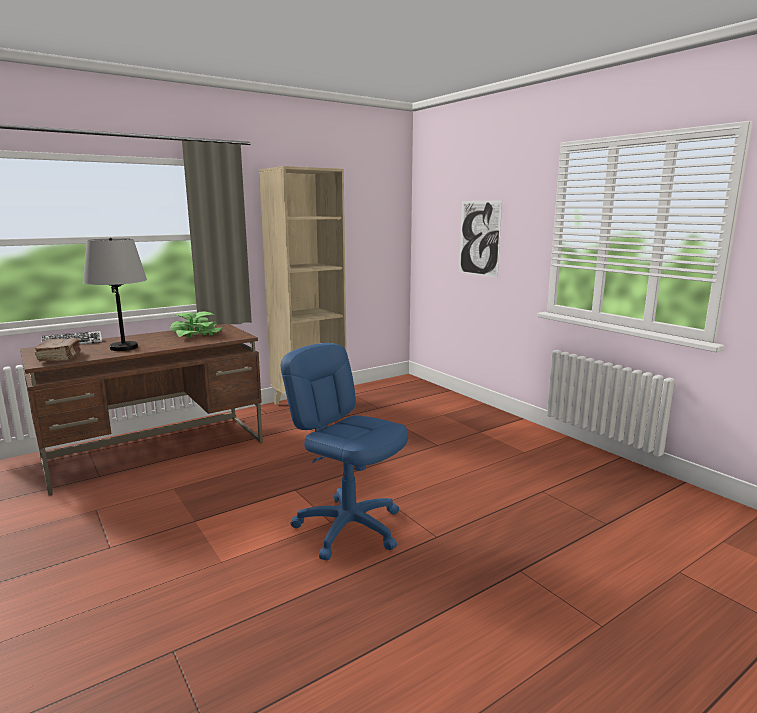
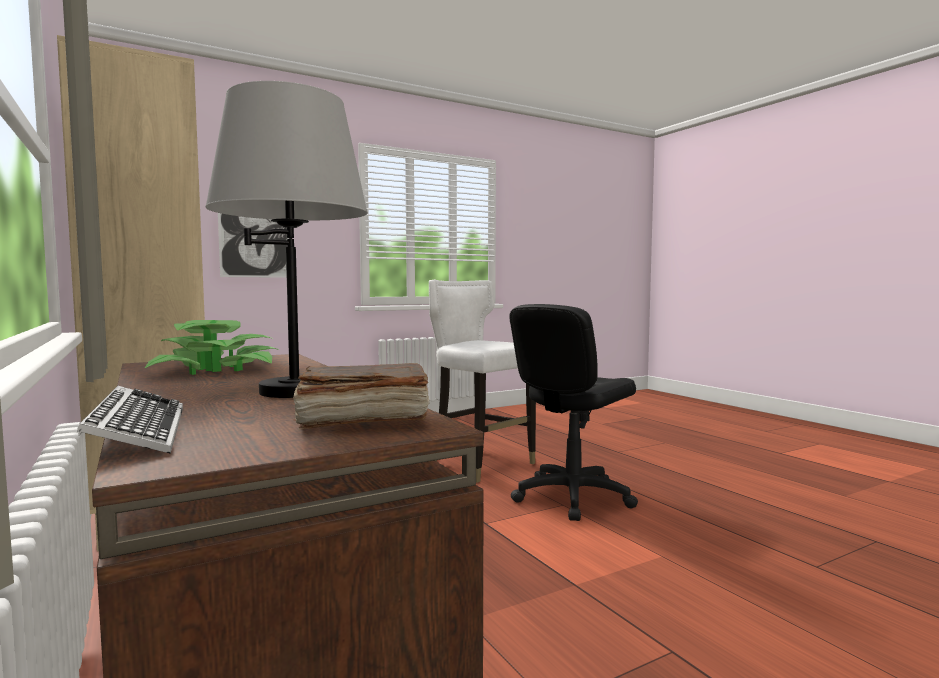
camera: 85 degrees left, 10 degrees down
blue office chair [281,343,408,560] -> black office chair [509,304,638,521]
none -> white chair [429,279,536,483]

